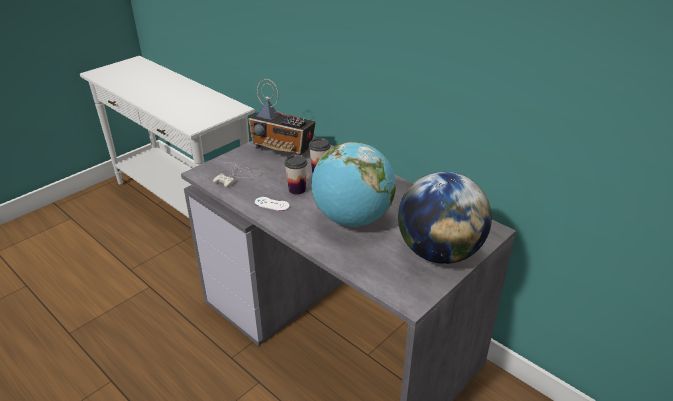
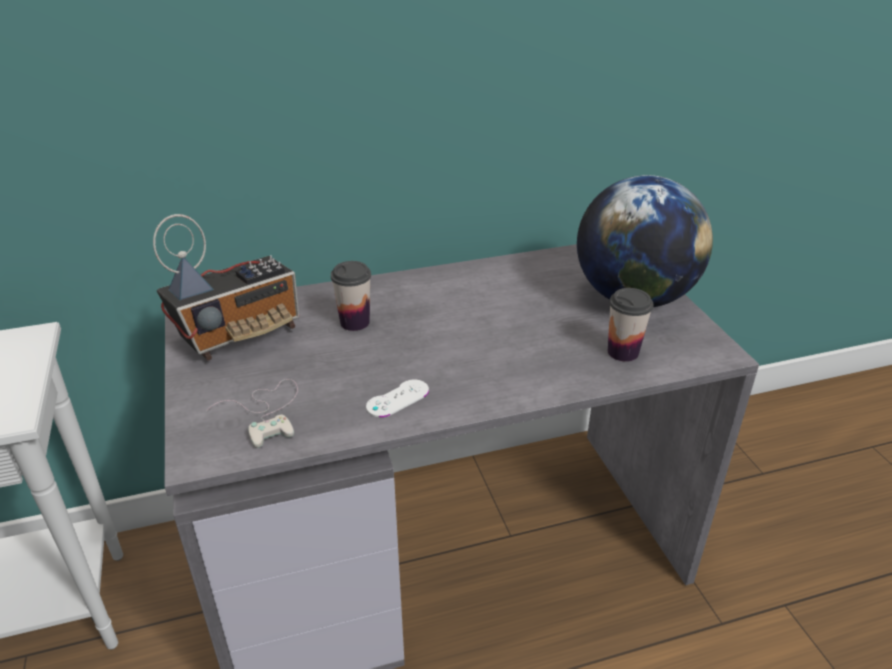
camera: 60 degrees left, 0 degrees up
cup [284,155,308,195] -> cup moved to [608,288,653,362]
globe [311,142,396,227] -> none

